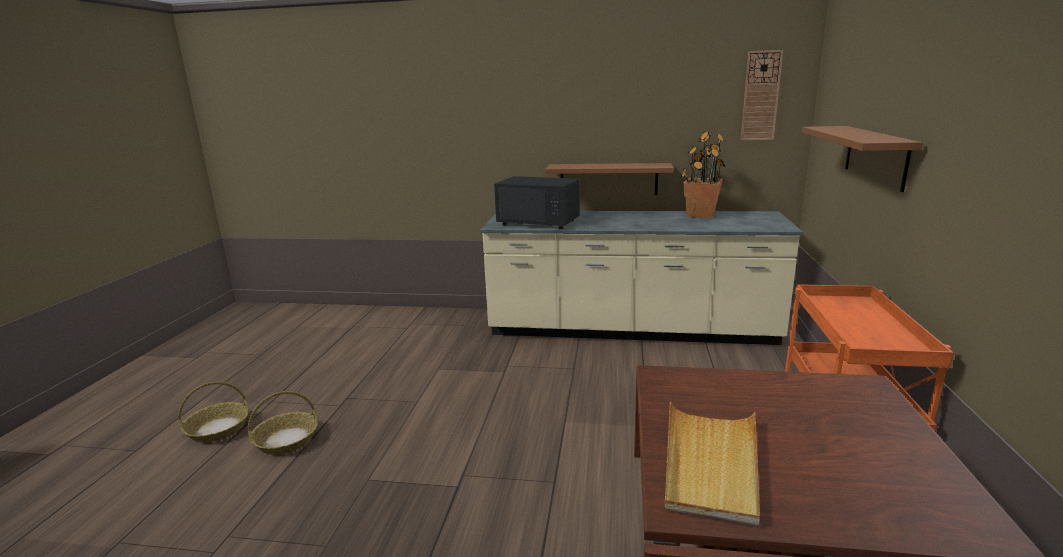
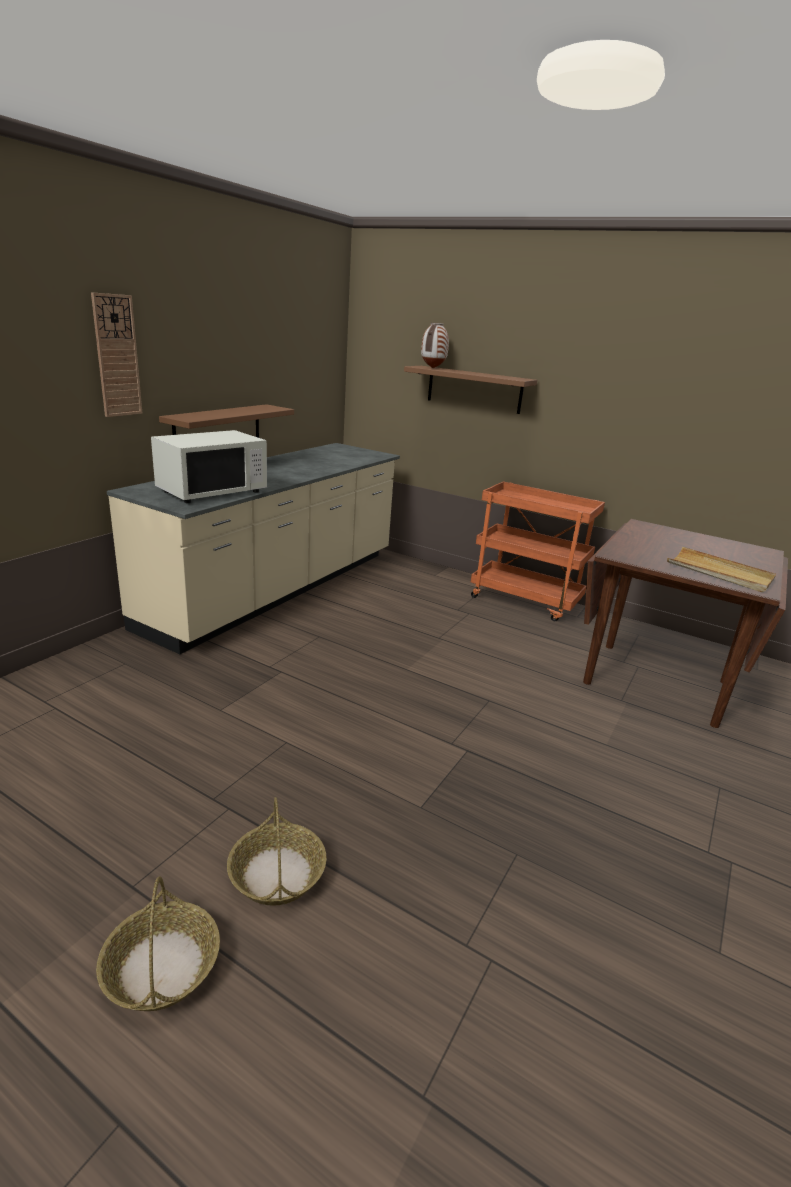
camera: 70 degrees left, 5 degrees up
black microwave [494,176,580,229] -> white microwave [151,430,267,503]
potted plant [681,131,725,219] -> none
wall clock [741,50,783,140] -> wall clock moved to [91,292,142,417]
none -> vase [421,323,449,368]

